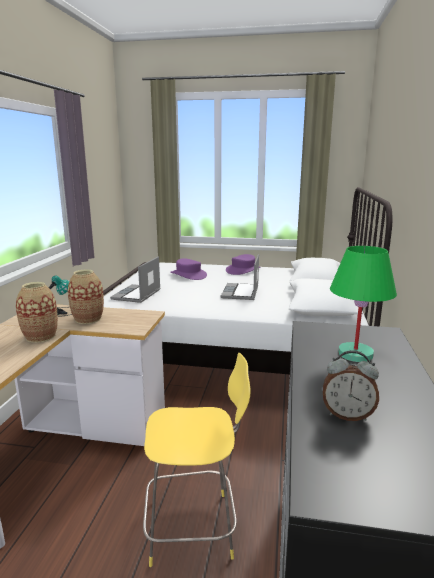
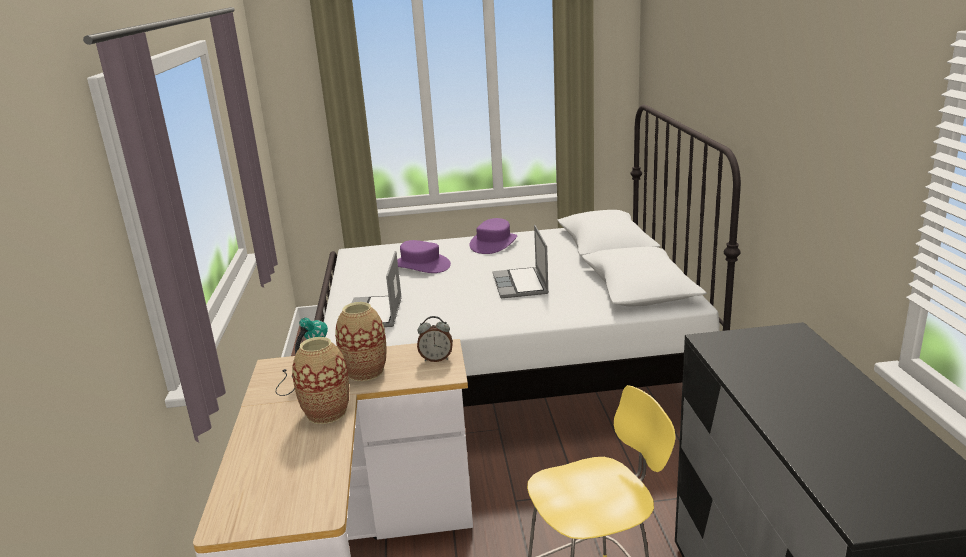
camera: 15 degrees left, 5 degrees up
alarm clock [323,350,379,421] -> alarm clock moved to [417,316,453,362]
green table lamp [330,246,397,362] -> none

